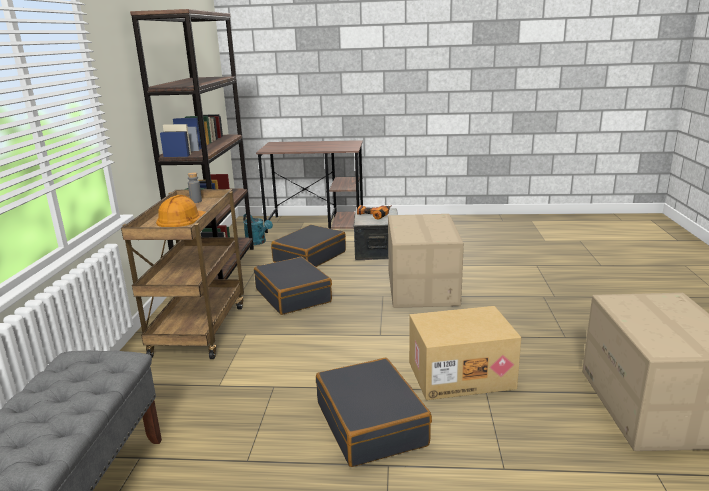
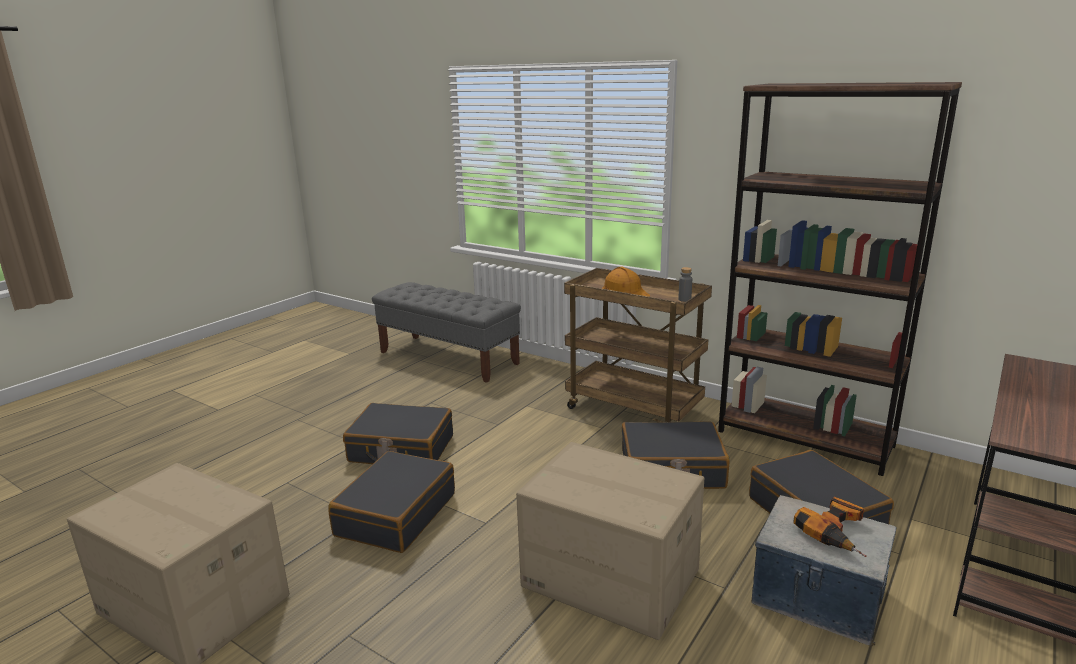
camera: 120 degrees right, 0 degrees up
turquoise watering can [243,214,273,245] -> none
cardboard box [409,306,521,400] -> black suitcase [328,451,455,553]

